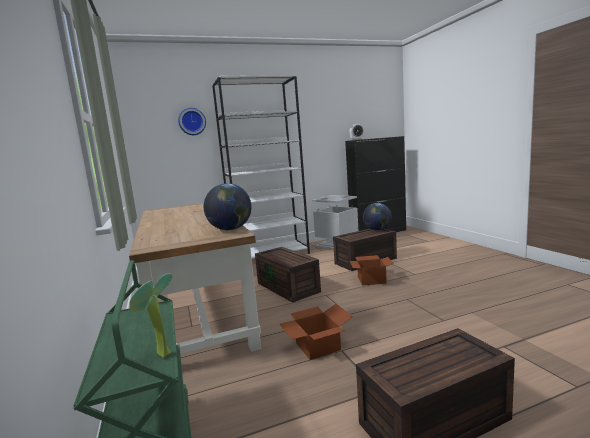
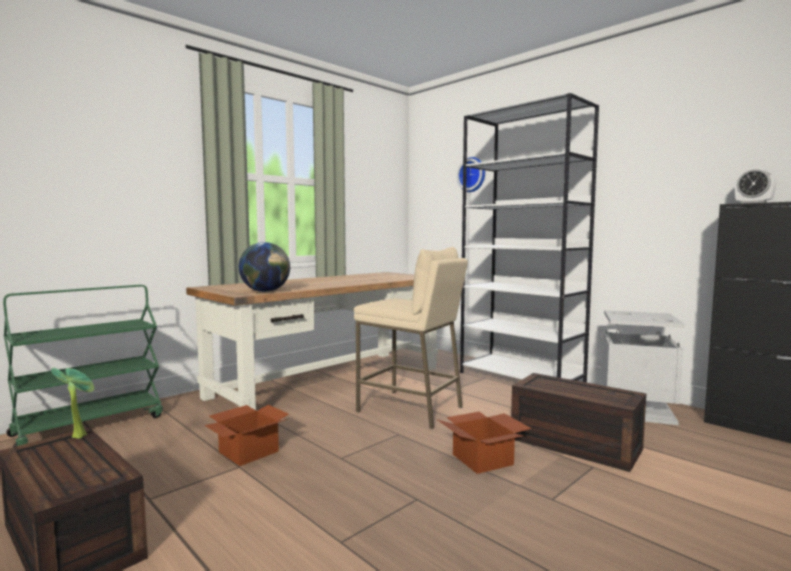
camera: 65 degrees right, 5 degrees down
potted plant [130,273,172,358] -> potted plant moved to [51,368,95,439]
brown storage box [255,247,321,303] -> beige stool [354,247,468,429]
globe [363,203,392,231] -> none

